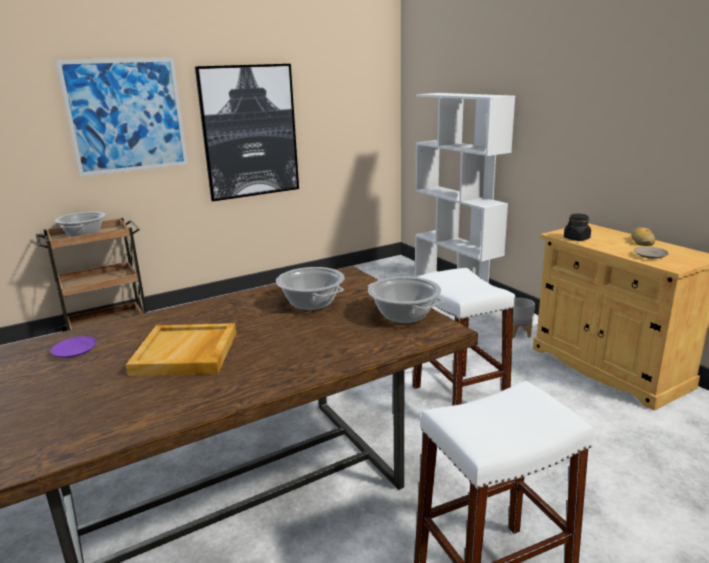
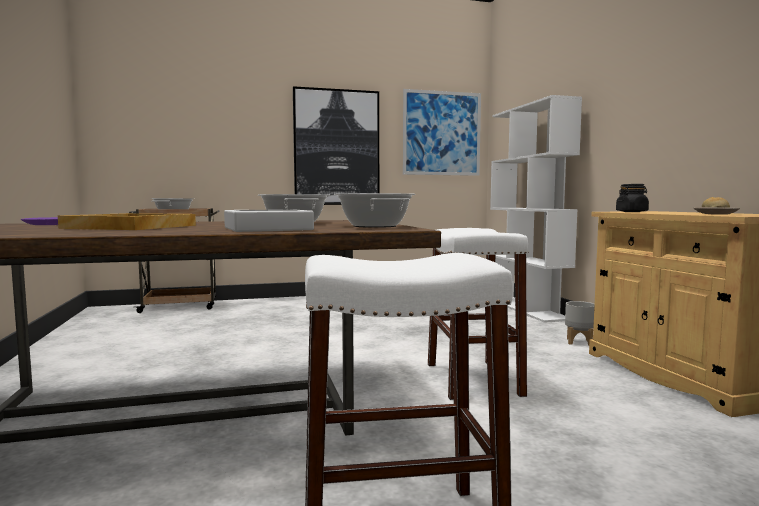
camera: 15 degrees right, 15 degrees down
picture [56,57,188,177] -> picture moved to [403,89,481,176]
none -> grey tray [224,209,314,232]

